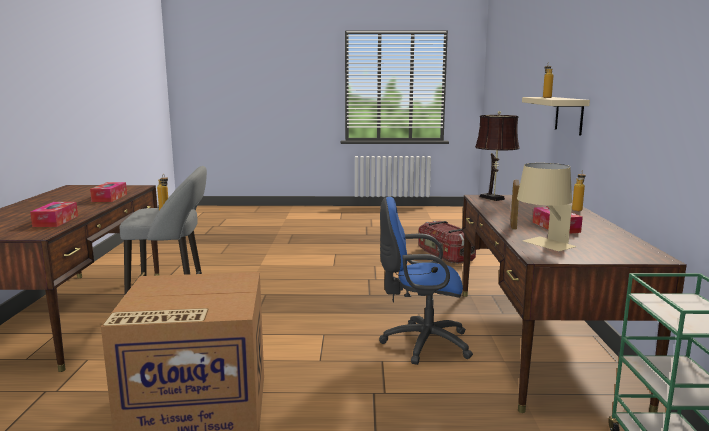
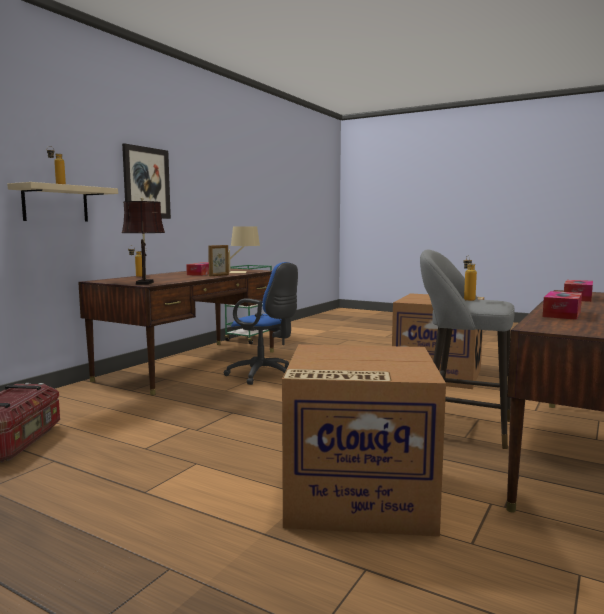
camera: 150 degrees left, 5 degrees down
none -> picture [122,143,171,219]
none -> cardboard box [282,344,446,537]

